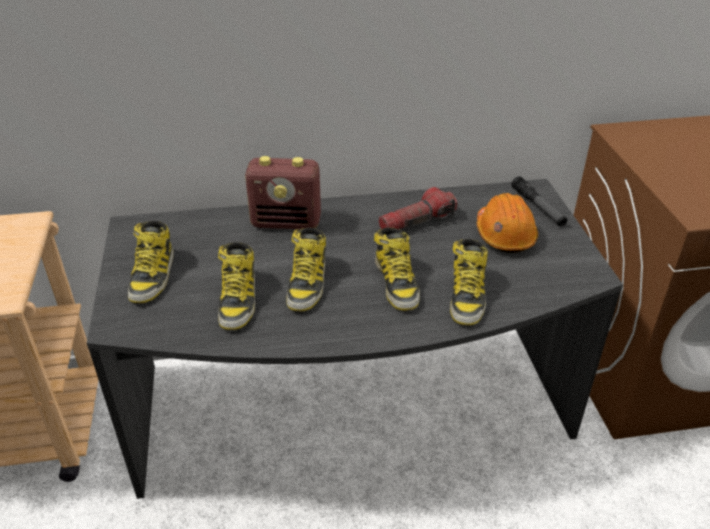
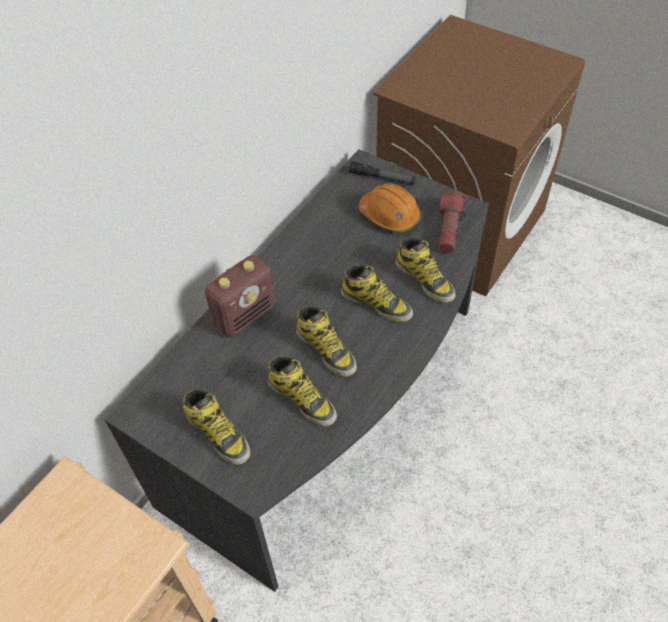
camera: 45 degrees left, 15 degrees up
flashlight [378,187,457,229] -> flashlight moved to [438,191,468,254]

